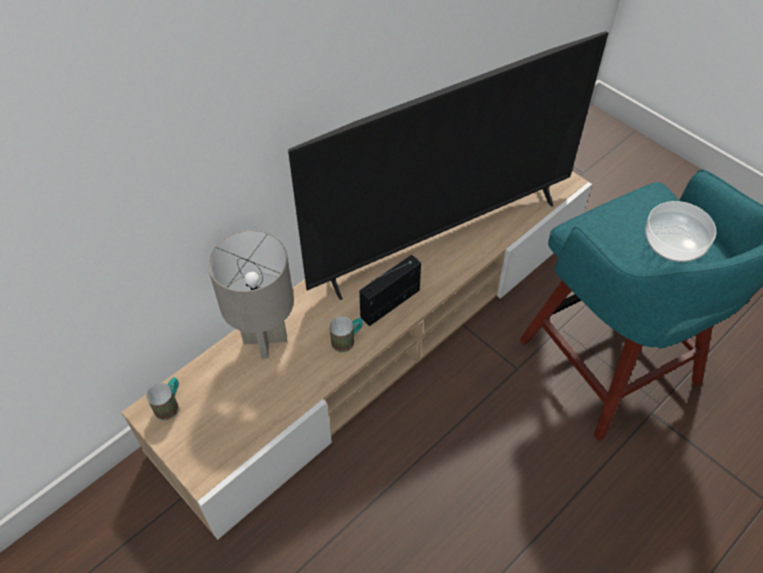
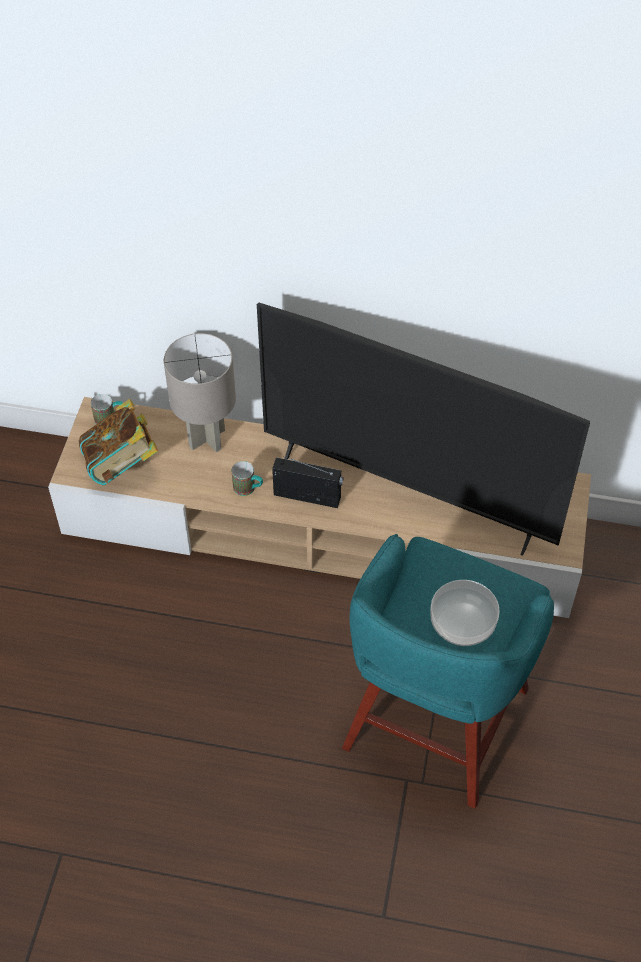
camera: 55 degrees right, 0 degrees up
none -> book [79,399,158,485]

